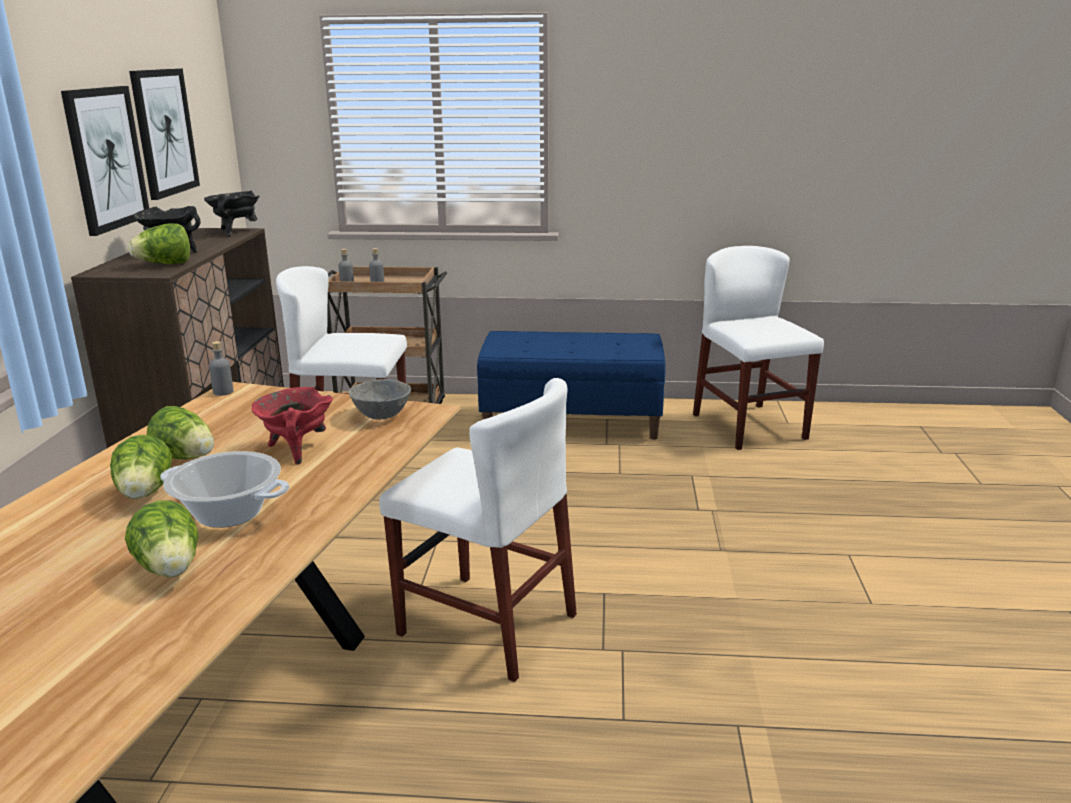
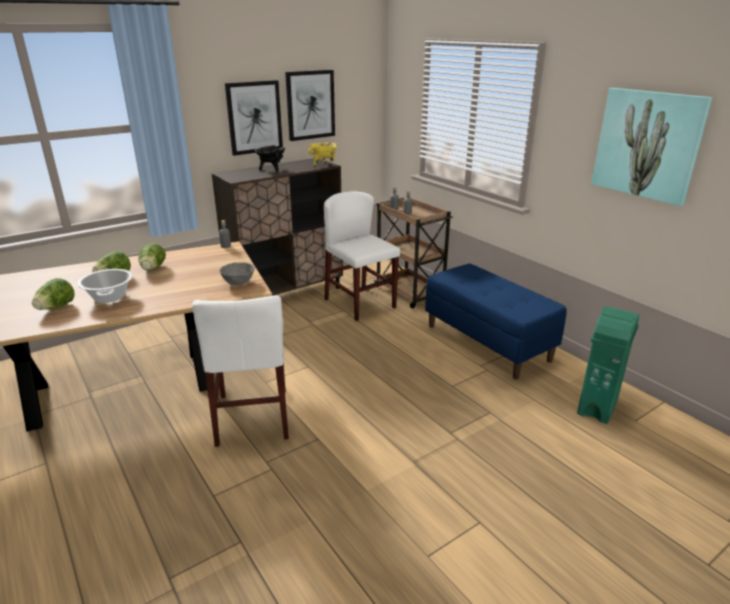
camera: 50 degrees right, 5 degrees up
lettuce [128,223,190,264] -> none
black cooking pot [204,191,259,236] -> yellow cooking pot [309,143,338,167]
red cooking pot [251,387,333,465] -> none
white chair [693,246,824,450] -> green trash can [577,306,639,424]
none -> picture [591,88,712,206]

